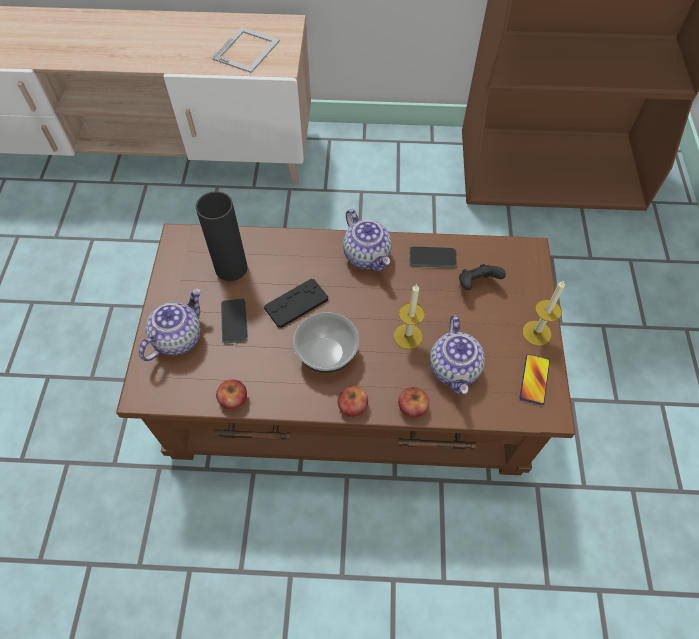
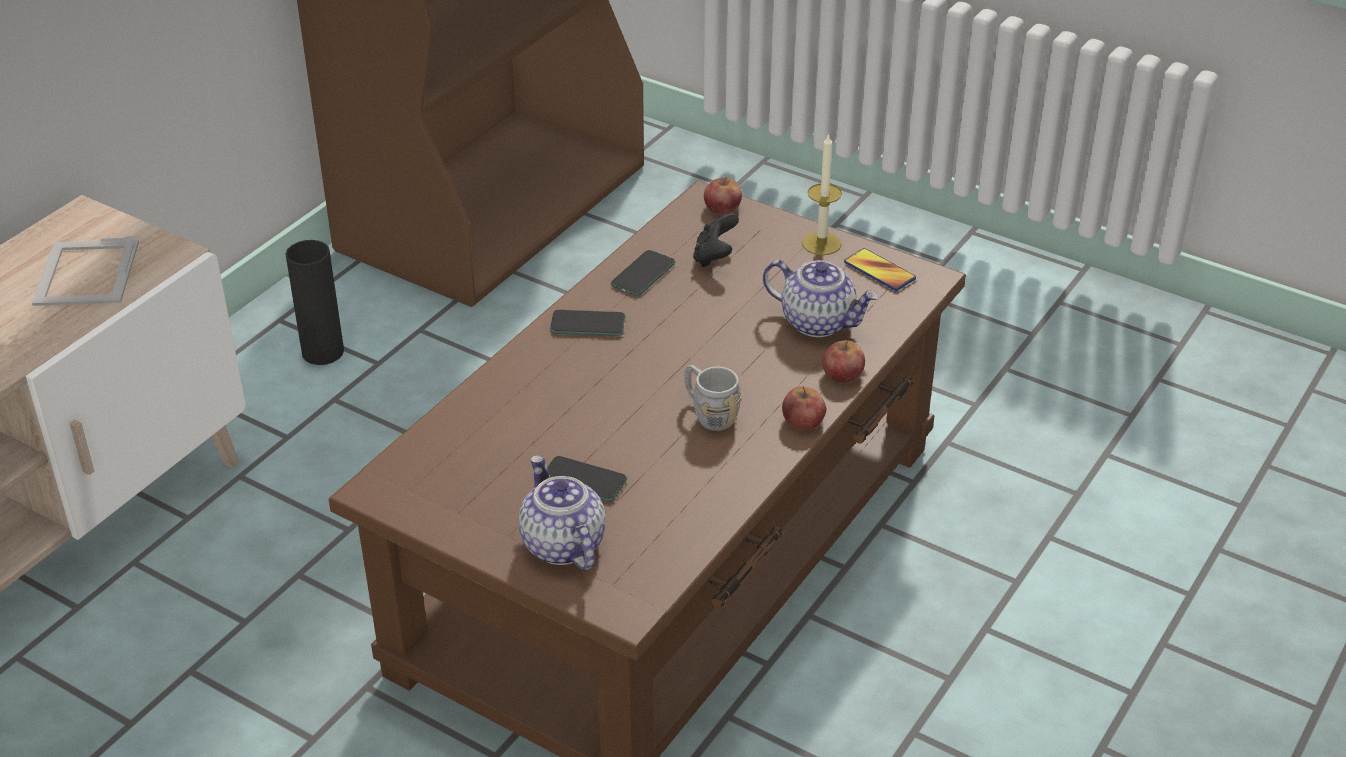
camera: 60 degrees left, 20 degrees down
black vase [196,191,248,281] -> black vase moved to [285,240,344,365]
picture frame [212,27,280,73] -> picture frame turned 150 degrees counterclockwise [32,236,139,306]
apple [216,379,247,410] -> apple moved to [704,177,742,215]
black game controller [264,278,328,328] -> none
bowl [293,312,359,373] -> grey mug [684,365,742,431]
teapot [343,209,392,272] -> phone [550,310,625,337]
candle [394,284,425,349] -> none

